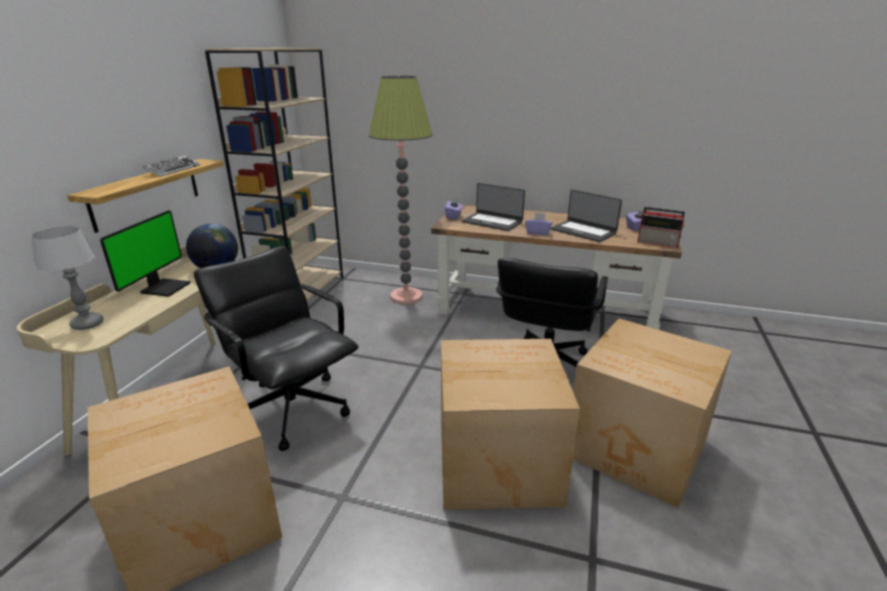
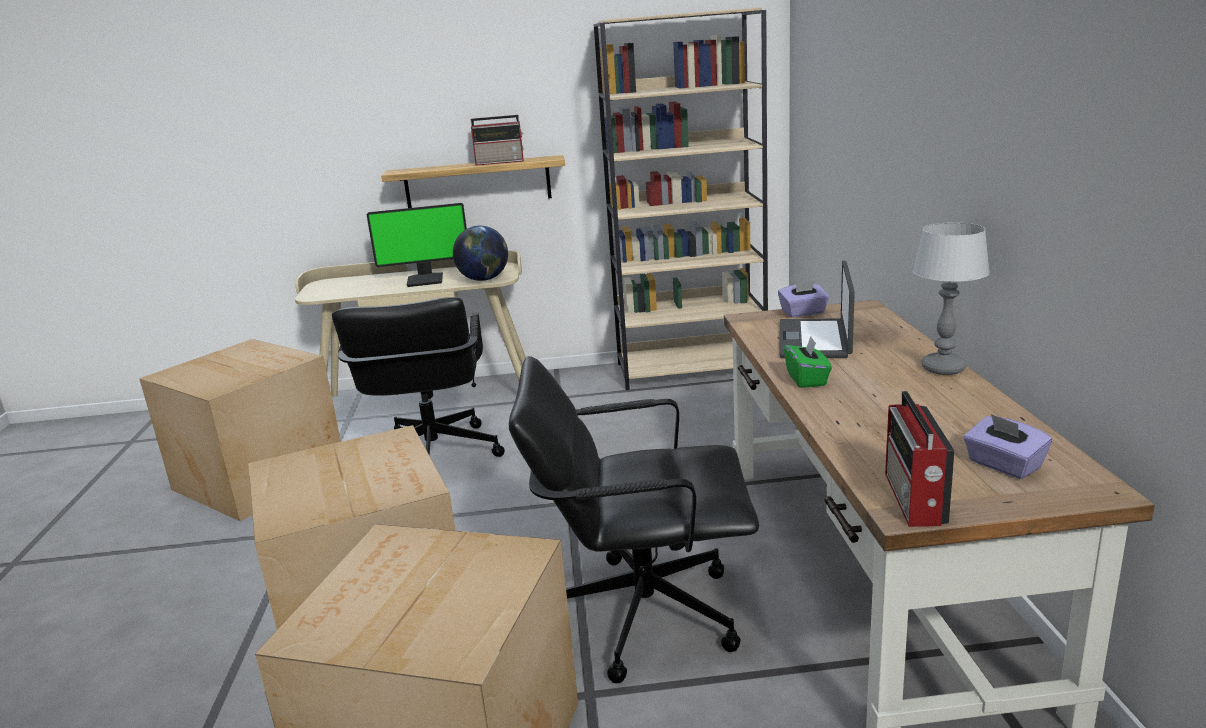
camera: 70 degrees right, 5 degrees down
table lamp [31,226,103,330] -> table lamp moved to [913,222,990,375]
keyboard [143,156,200,177] -> radio [471,115,524,166]
black office chair [194,246,359,451] -> black office chair turned 150 degrees clockwise [332,297,505,457]
floor lamp [369,75,433,304] -> none
purple tissue box [525,212,553,235] -> green tissue box [784,336,832,388]
laptop [550,190,622,242] -> none

